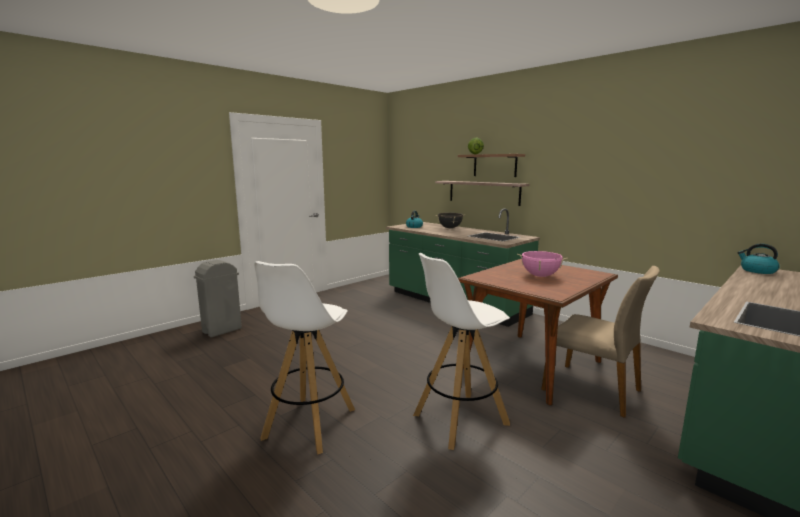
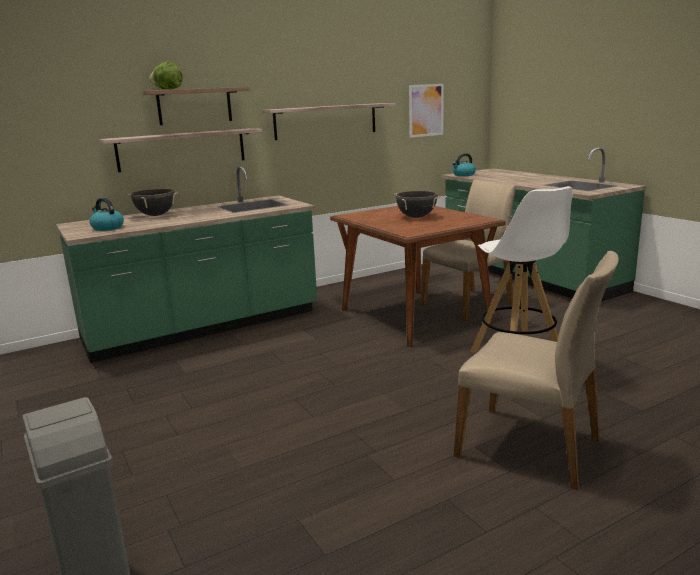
camera: 75 degrees left, 5 degrees up
white stool [254,261,355,455] -> beige chair [454,251,619,490]
pink cooking pot [517,251,568,277] -> black cooking pot [395,191,439,218]
none -> shelf [262,103,396,140]
none -> picture [409,84,444,138]

